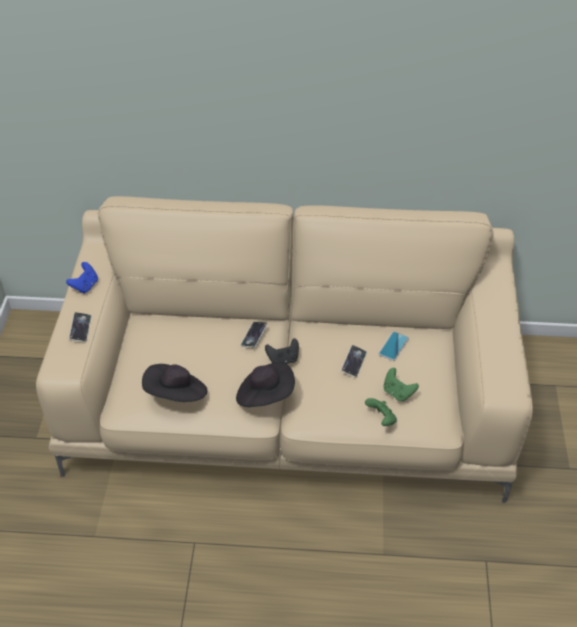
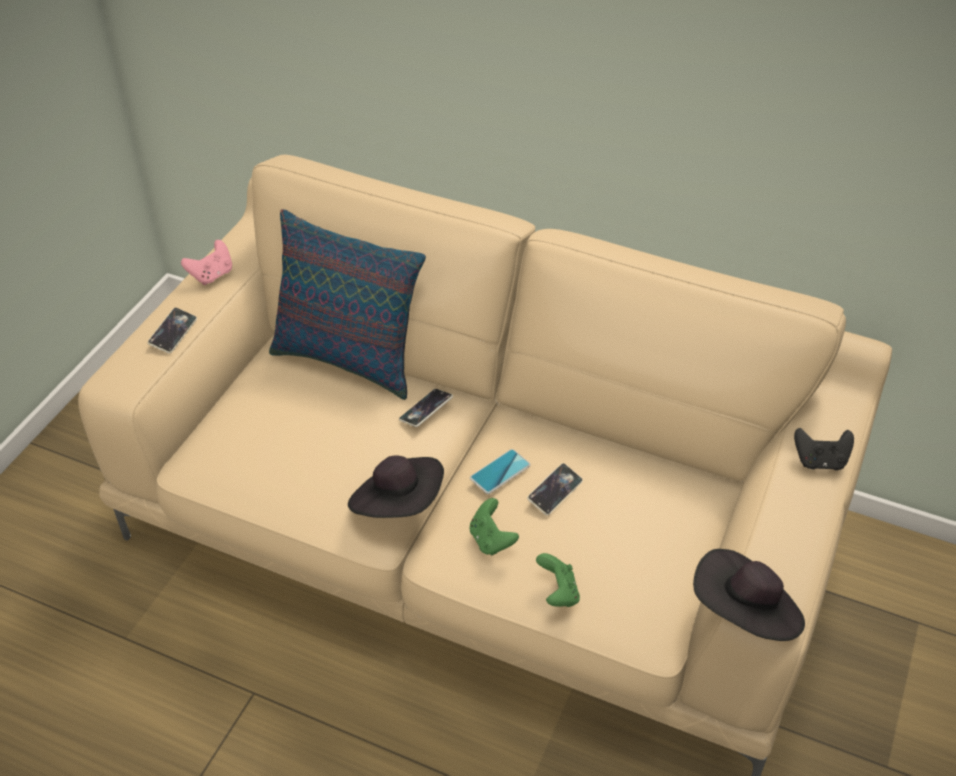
camera: 20 degrees right, 0 degrees up
blue game controller [66,262,98,294] -> pink game controller [181,240,232,285]
black hat [142,364,208,402] -> black hat moved to [693,549,805,641]
black game controller [265,338,299,364] -> black game controller moved to [794,428,854,470]
phone [379,332,409,361] -> phone moved to [470,449,530,494]
green game controller [383,368,419,401] -> green game controller moved to [470,498,519,556]
none -> blue pillow [269,209,426,400]

